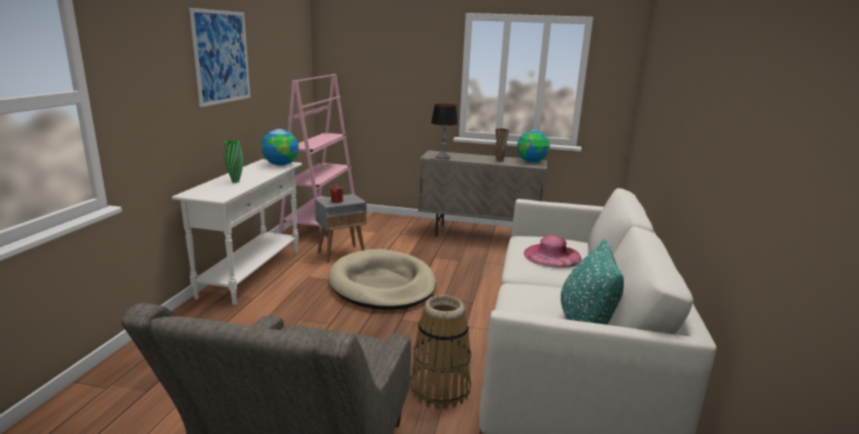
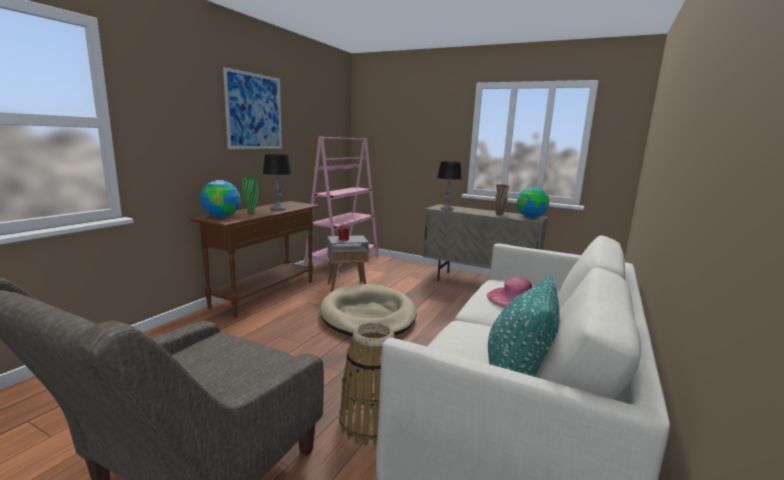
camera: 15 degrees right, 5 degrees down
white console table [172,159,302,305] -> brown console table [191,201,319,317]
globe [261,129,299,166] -> globe moved to [200,180,240,218]
none -> table lamp [263,154,292,211]

